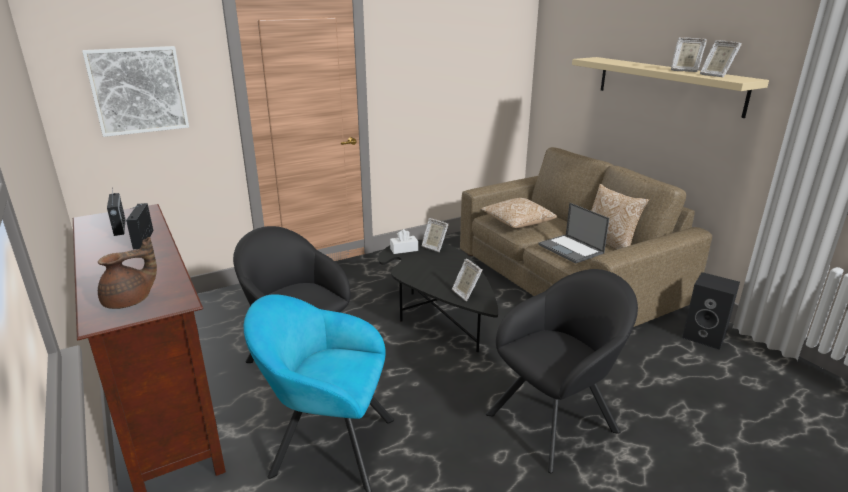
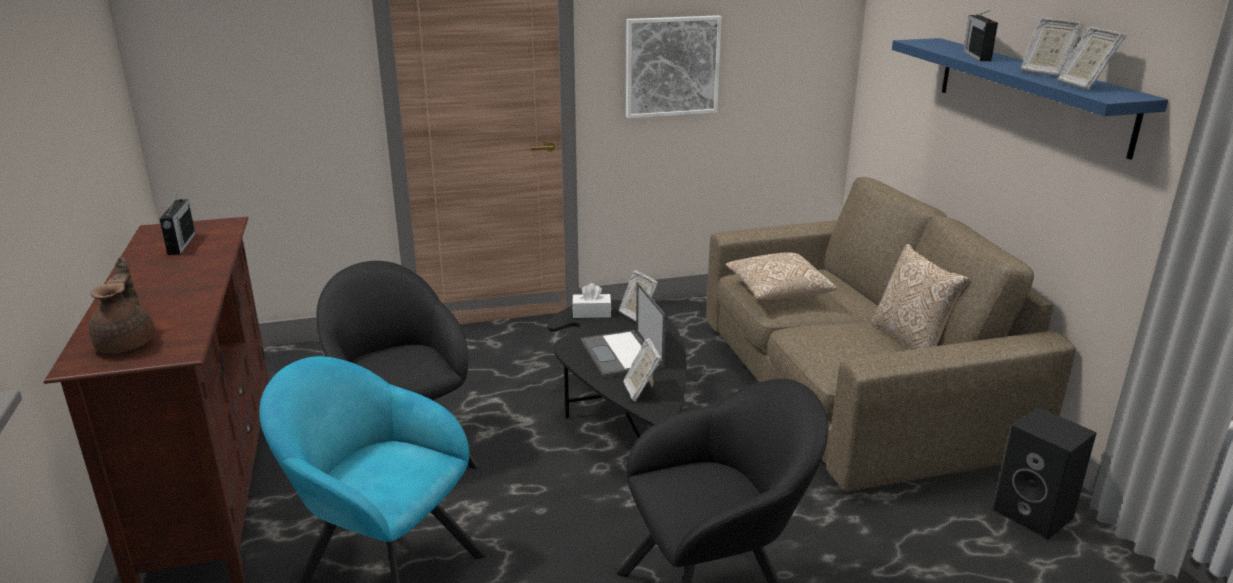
camera: 15 degrees right, 0 degrees up
picture [82,46,189,137] -> picture moved to [626,15,722,118]
brown teapot [98,237,157,309] -> brown teapot turned 75 degrees counterclockwise [89,257,155,353]
radio [126,203,154,249] -> radio moved to [963,10,998,61]
laptop [538,203,609,263] -> laptop moved to [581,282,666,378]
beige shelf [572,57,769,118] -> blue shelf [892,38,1169,160]

